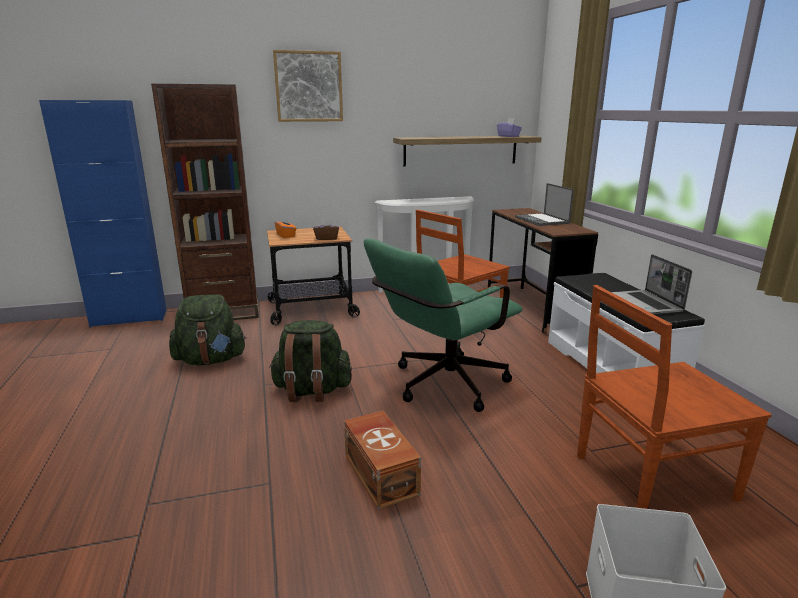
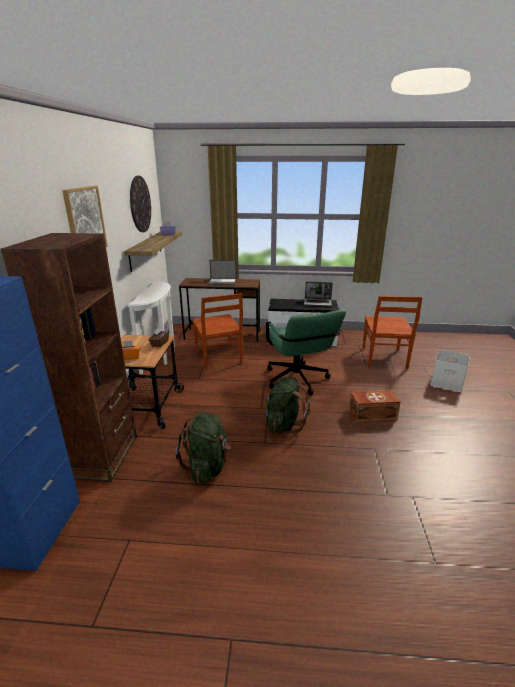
camera: 70 degrees left, 5 degrees up
none -> wall clock [130,176,151,232]

